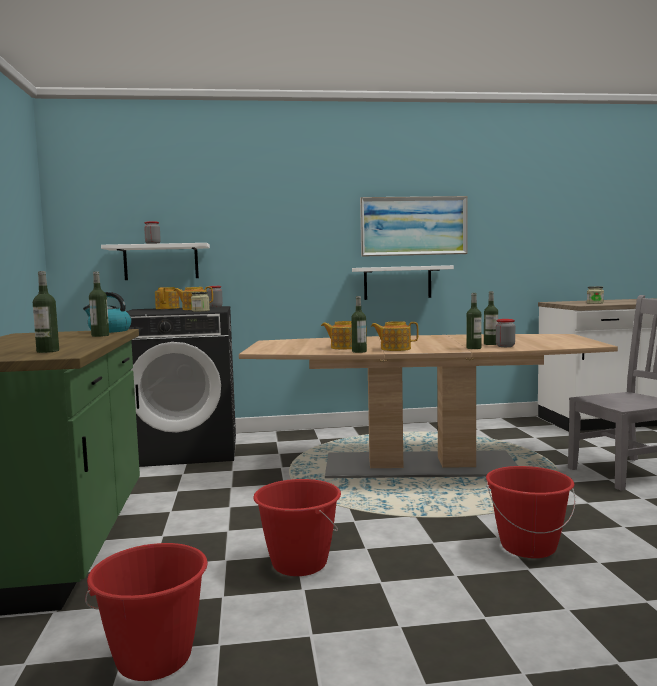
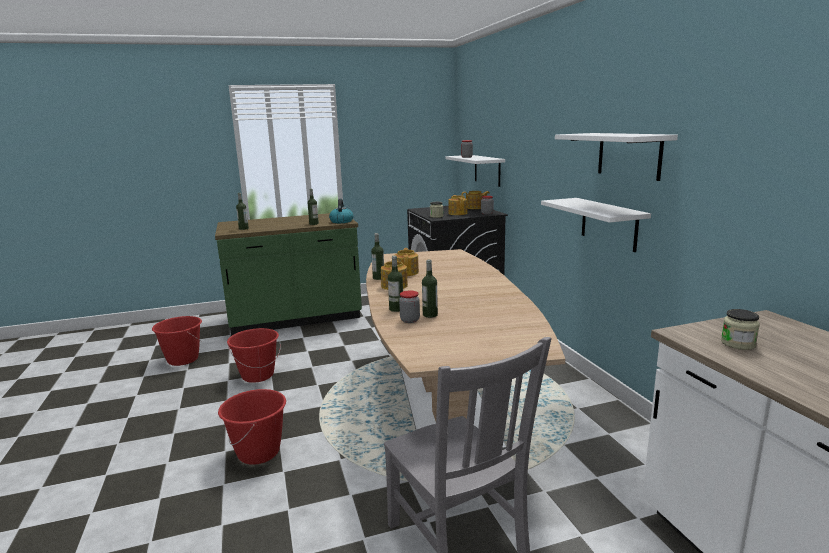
camera: 80 degrees right, 10 degrees up
picture [360,196,468,257] -> white shelf [555,133,678,181]

